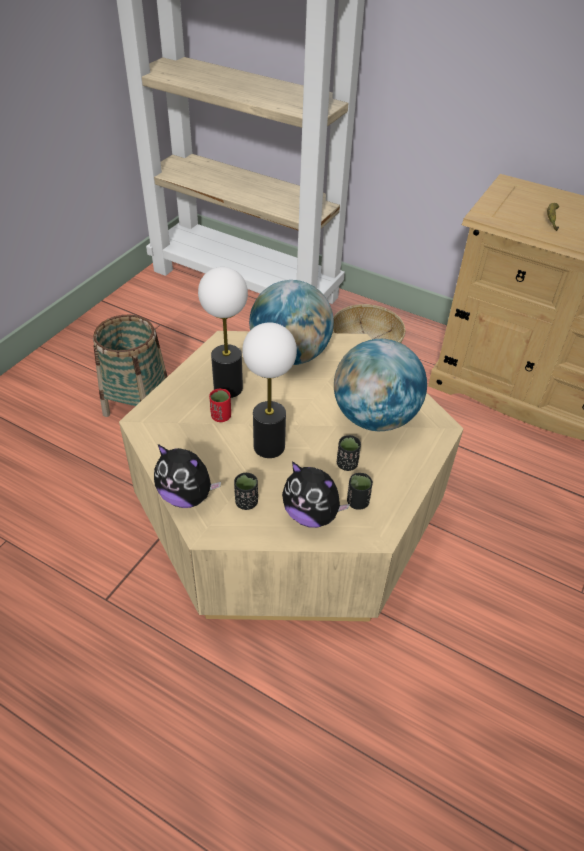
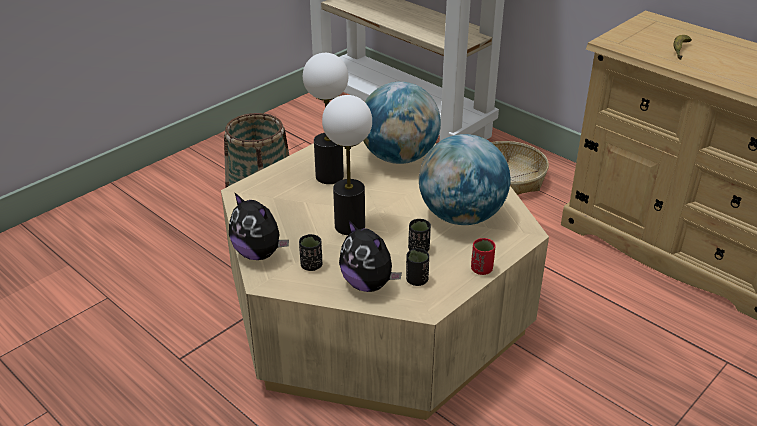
camera: 15 degrees right, 10 degrees down
red cup [209,389,231,422] -> red cup moved to [471,238,495,275]

